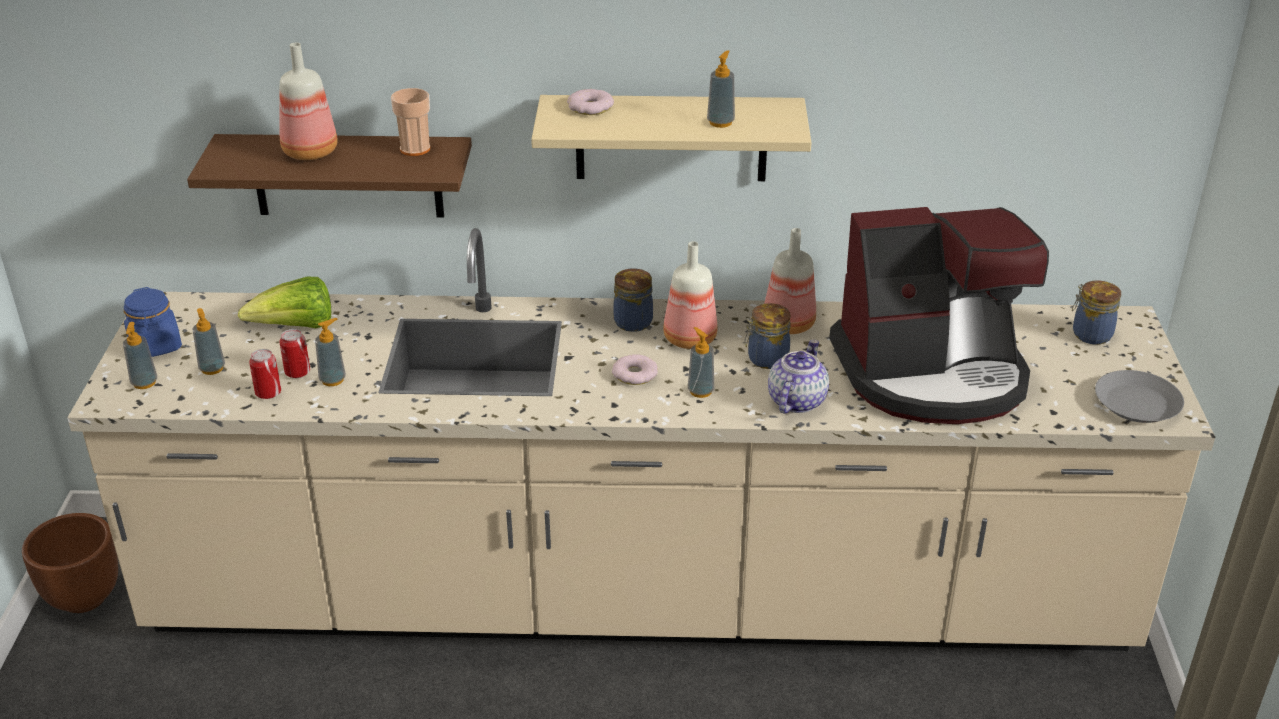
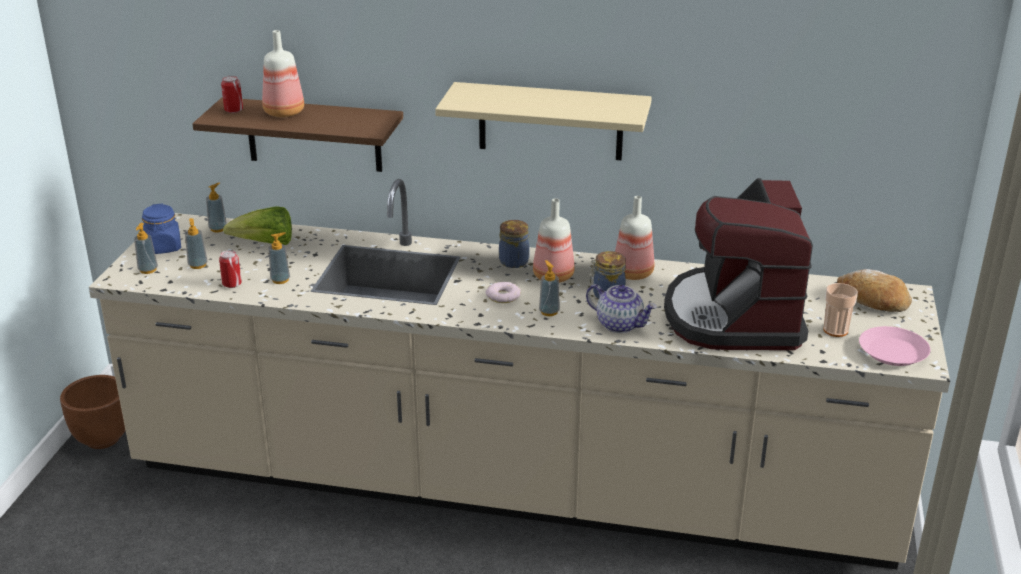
camera: 10 degrees right, 5 degrees down
can [280,329,310,378] -> can moved to [221,76,243,113]
cup [391,88,430,156] -> cup moved to [823,283,858,337]
donut [567,89,614,115] -> none
soap dispenser [707,50,735,128] -> soap dispenser moved to [206,183,227,232]
teapot [768,340,829,414] -> teapot turned 90 degrees clockwise [586,284,657,333]
coffee machine [829,207,1049,424] -> coffee machine turned 90 degrees clockwise [664,178,813,350]
jar [1072,280,1121,345] -> bread [837,269,912,312]
grey plate [1095,370,1184,423] -> pink plate [859,326,931,366]

